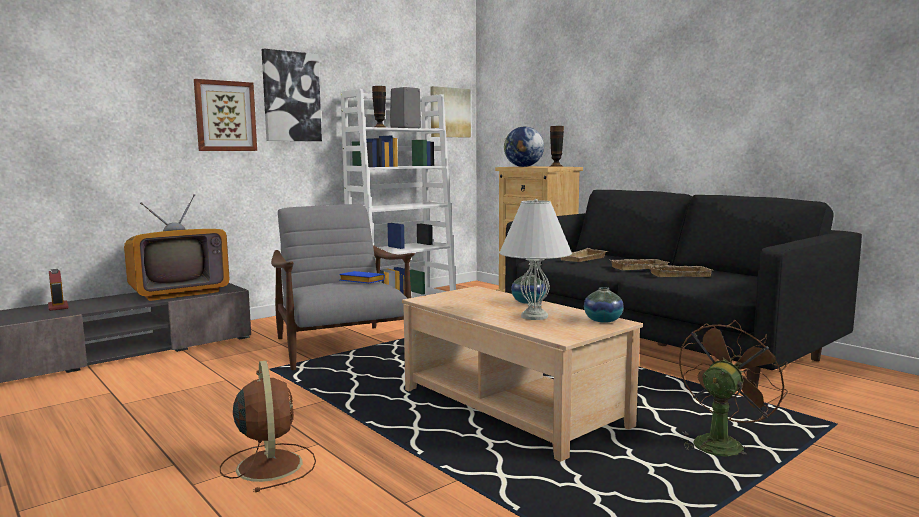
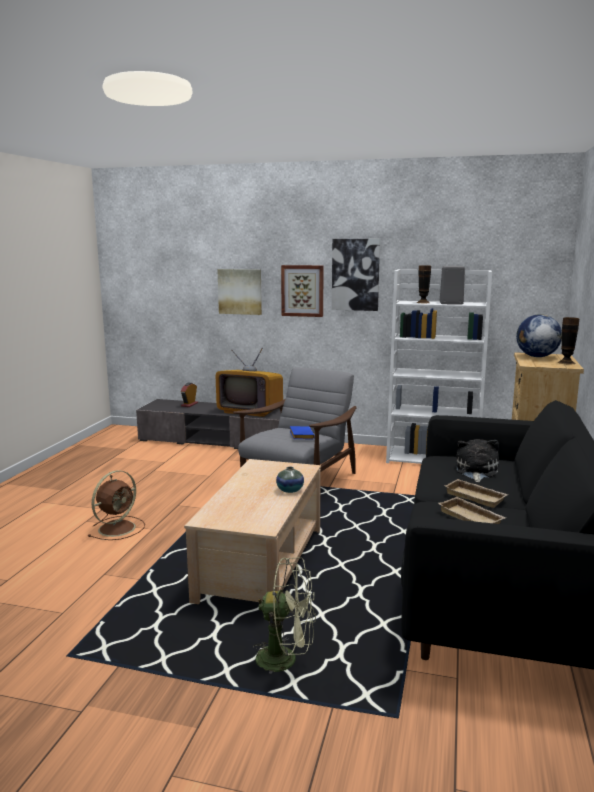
camera: 55 degrees right, 5 degrees up
picture [431,86,471,138] -> picture moved to [217,269,262,315]
white table lamp [499,199,572,320] -> none
beige tray [561,248,608,262] -> plush toy [456,439,499,483]
vase [584,287,624,323] -> none
brown fan [679,319,788,457] -> green fan [253,558,316,674]

